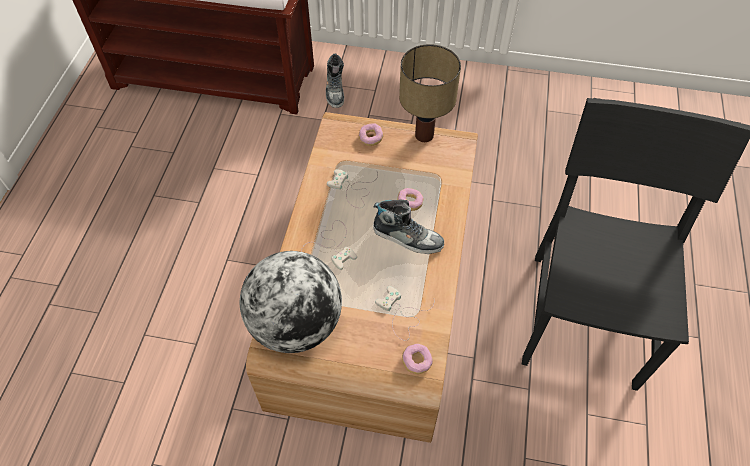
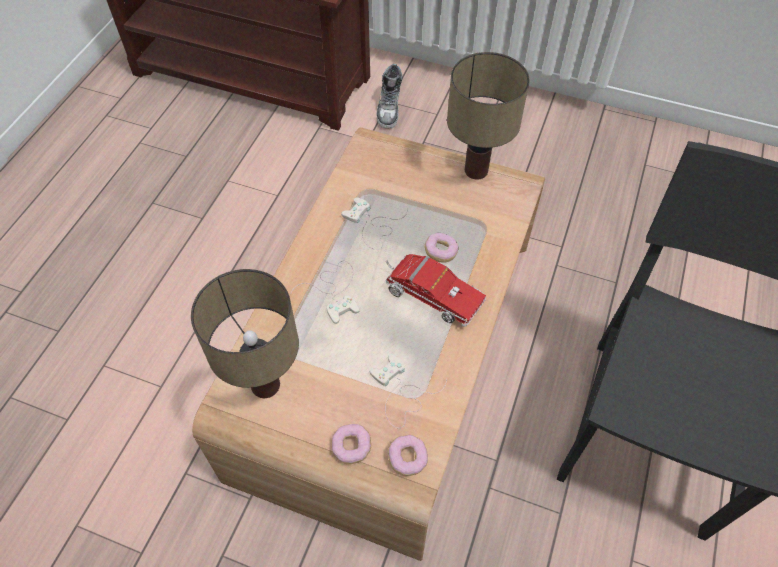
camera: 10 degrees right, 0 degrees up
globe [240,251,342,353] -> table lamp [191,269,299,398]
donut [359,123,383,146] -> donut moved to [331,424,371,464]
shoe [373,199,444,254] -> toy truck [385,254,486,327]

